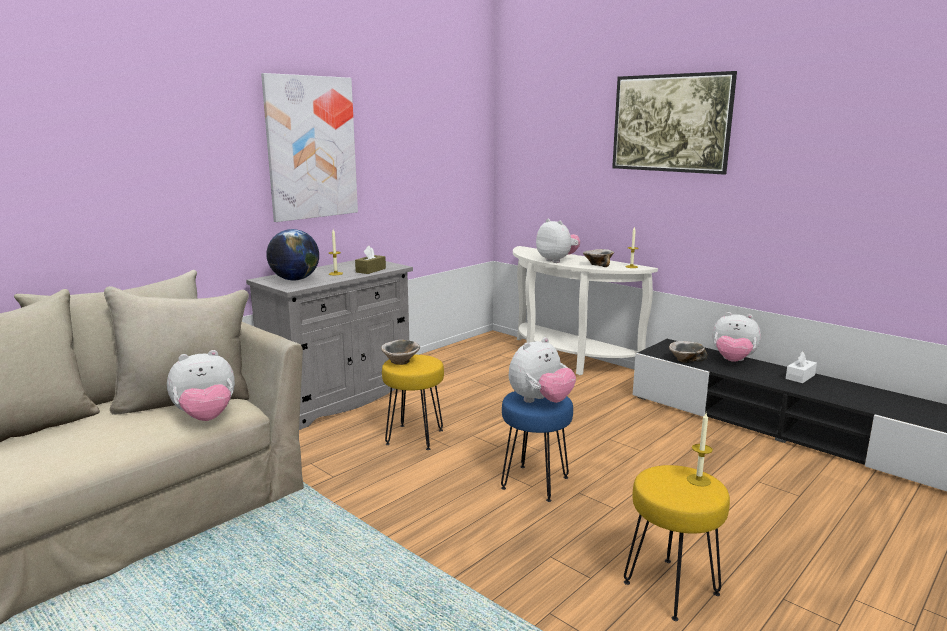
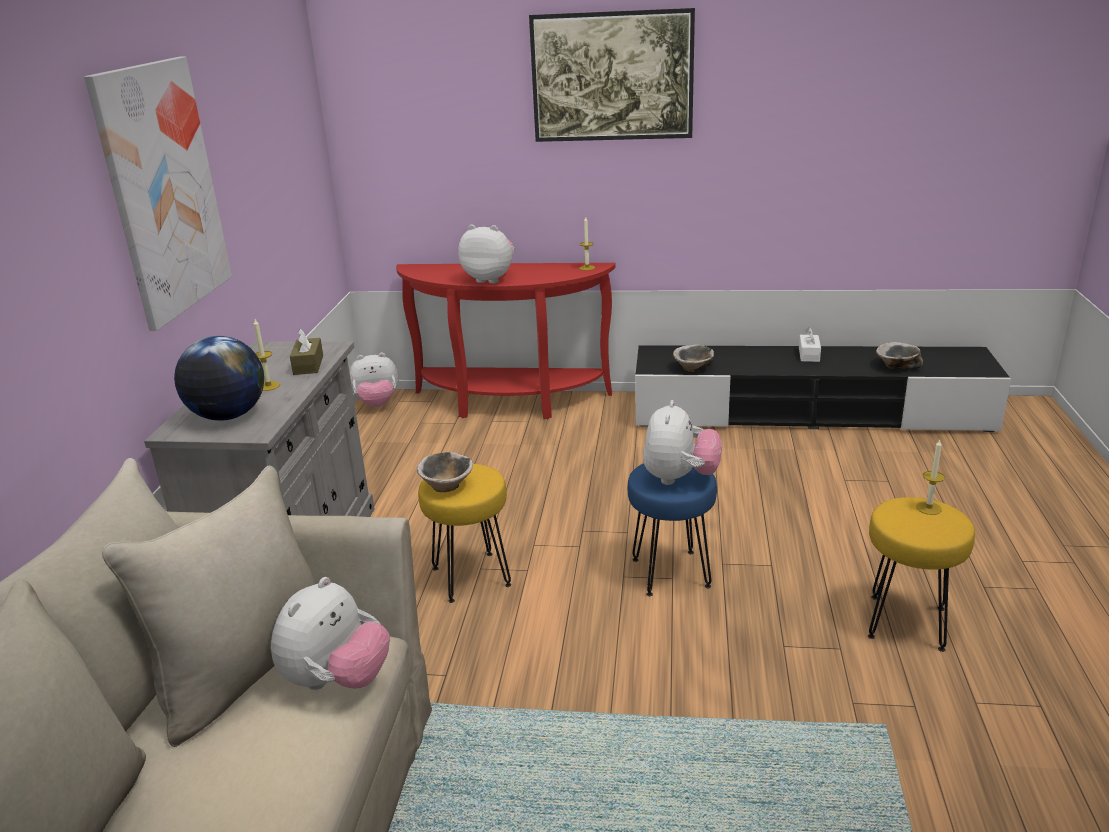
camera: 35 degrees left, 10 degrees up
white console table [513,246,658,375] -> red console table [396,263,615,419]
bowl [583,249,614,267] -> bowl moved to [876,342,923,370]
plush toy [712,312,761,362] -> plush toy moved to [349,352,399,407]

